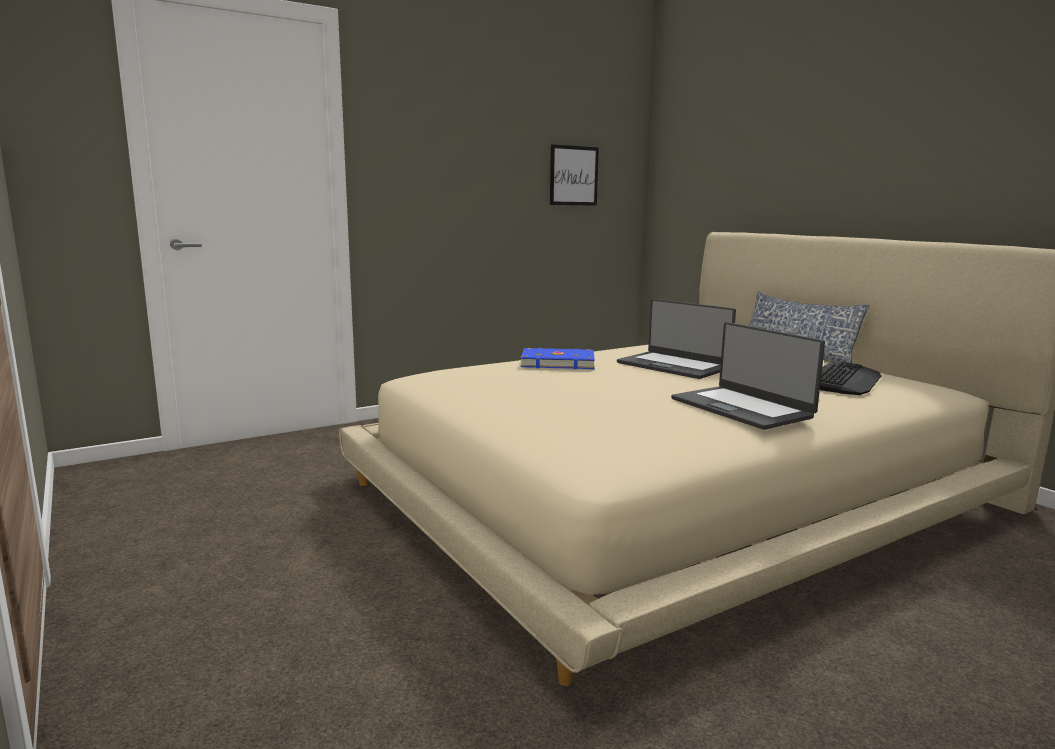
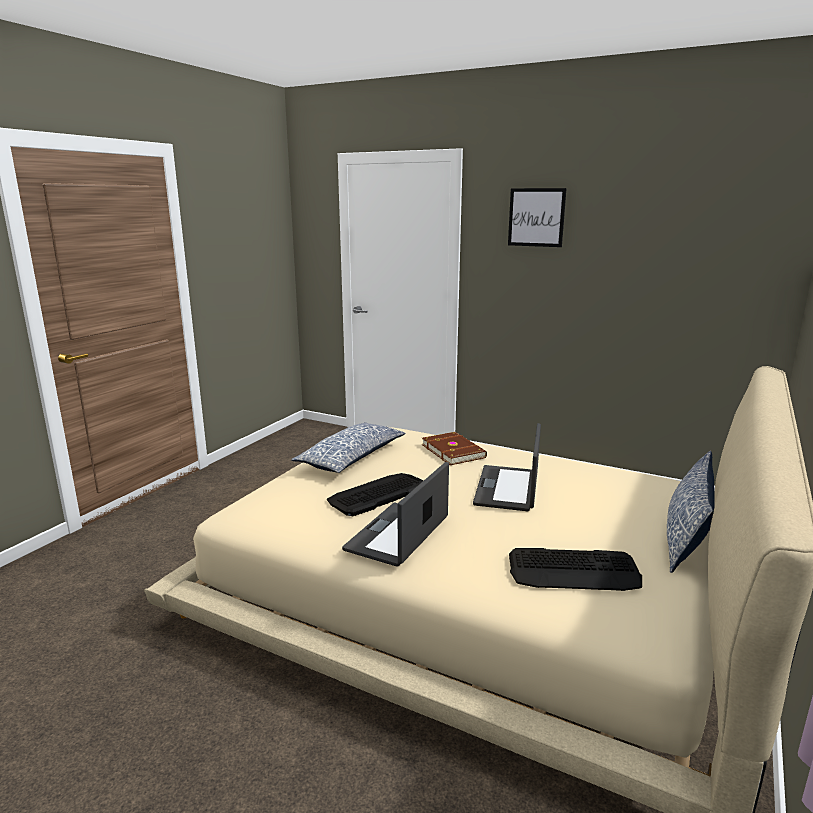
camera: 60 degrees right, 5 degrees up
blue book [520,348,595,369] -> brown book [422,432,487,465]
picture [550,144,599,206] -> picture moved to [508,188,567,247]
none -> pillow [291,422,405,473]
none -> keyboard [327,473,424,516]

